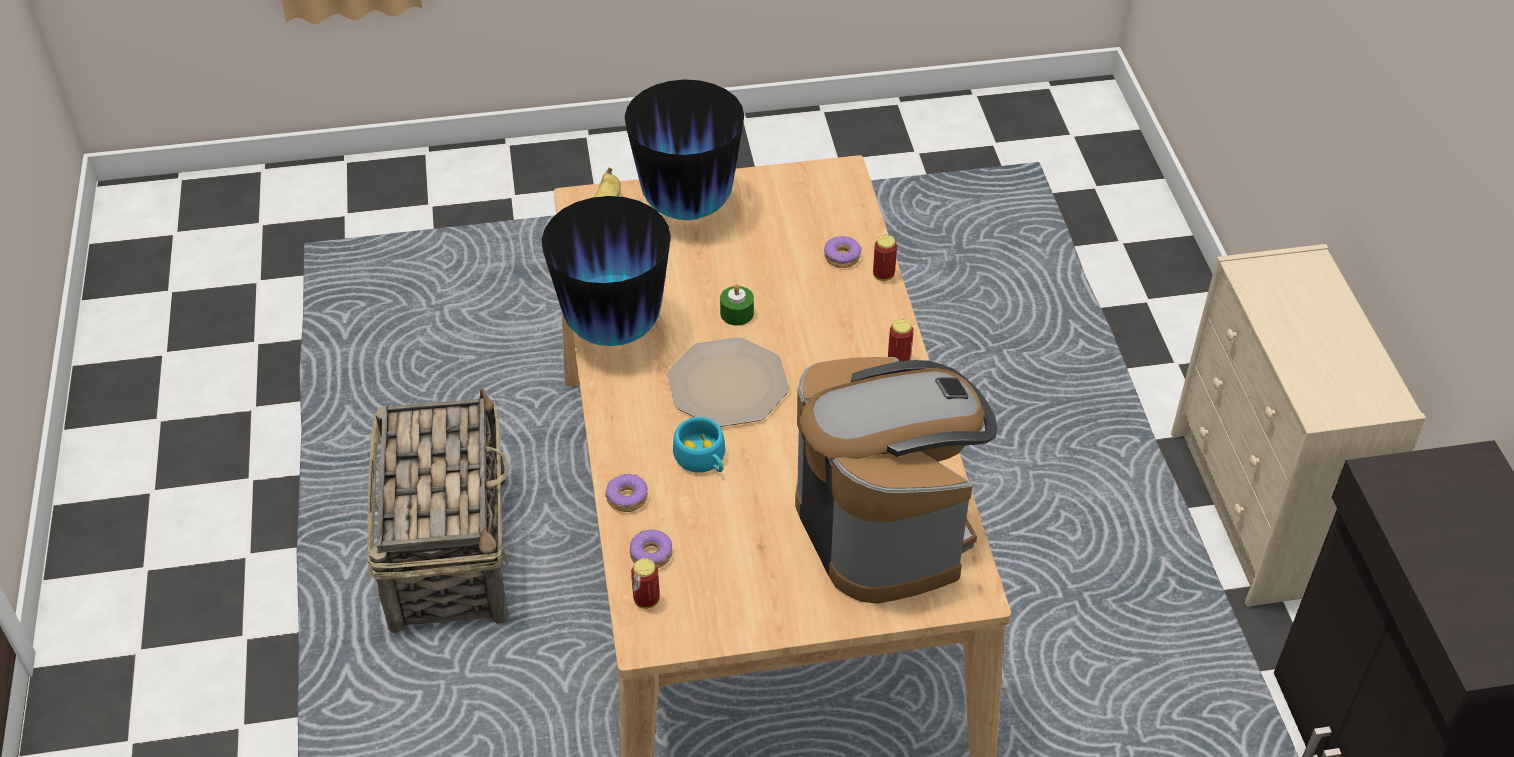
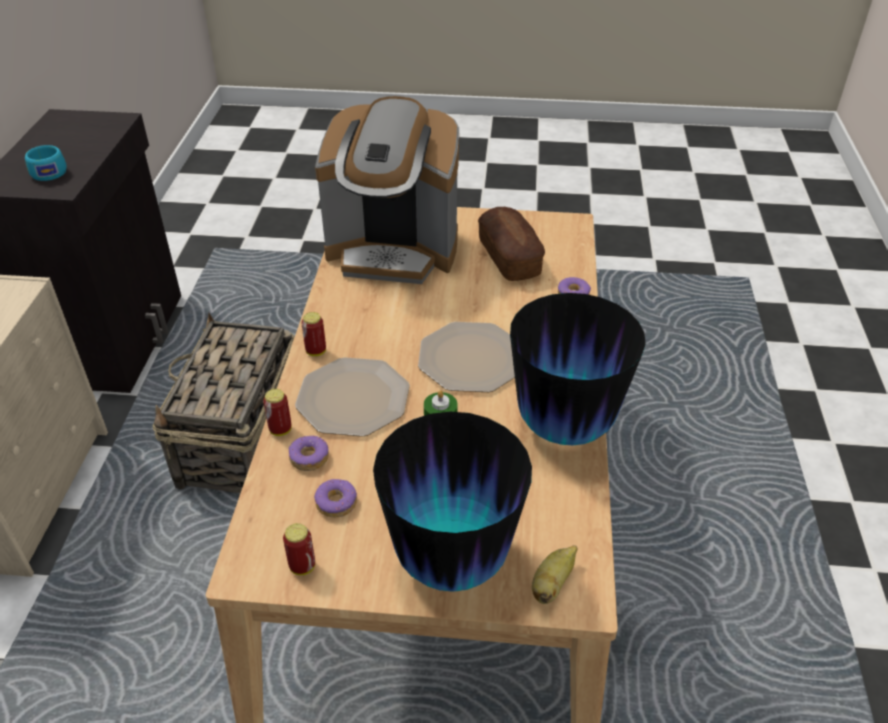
camera: 165 degrees left, 5 degrees down
basket [367,388,510,633] -> basket moved to [152,313,294,493]
donut [630,529,673,568] -> donut moved to [314,479,357,518]
can [631,558,660,609] -> can moved to [283,523,315,575]
turquoise cup [673,417,725,472] -> turquoise cup moved to [25,145,67,181]
coffee machine [795,357,997,604] -> coffee machine turned 75 degrees counterclockwise [315,96,459,284]
none -> plate [295,357,410,437]
none -> bread [478,207,545,281]

